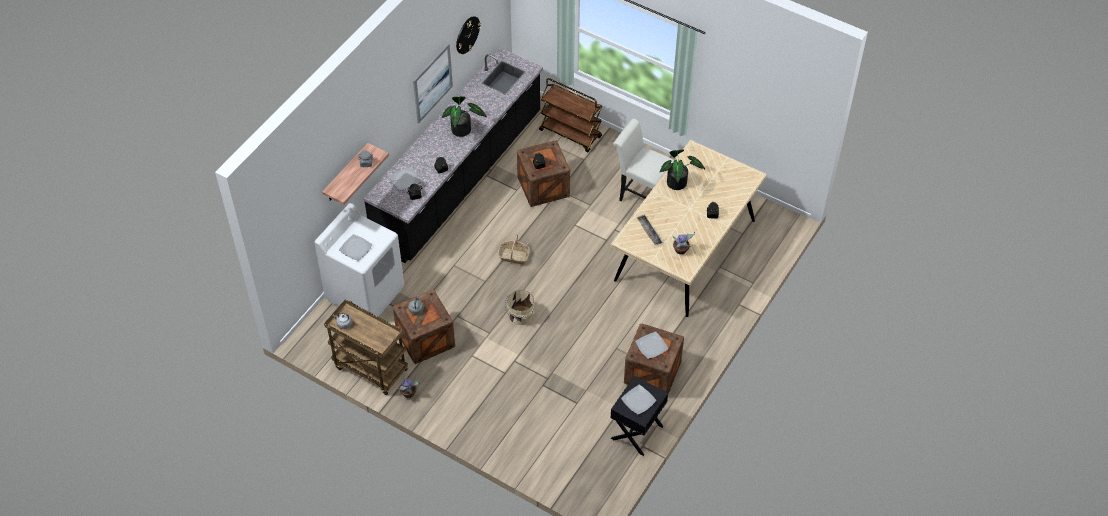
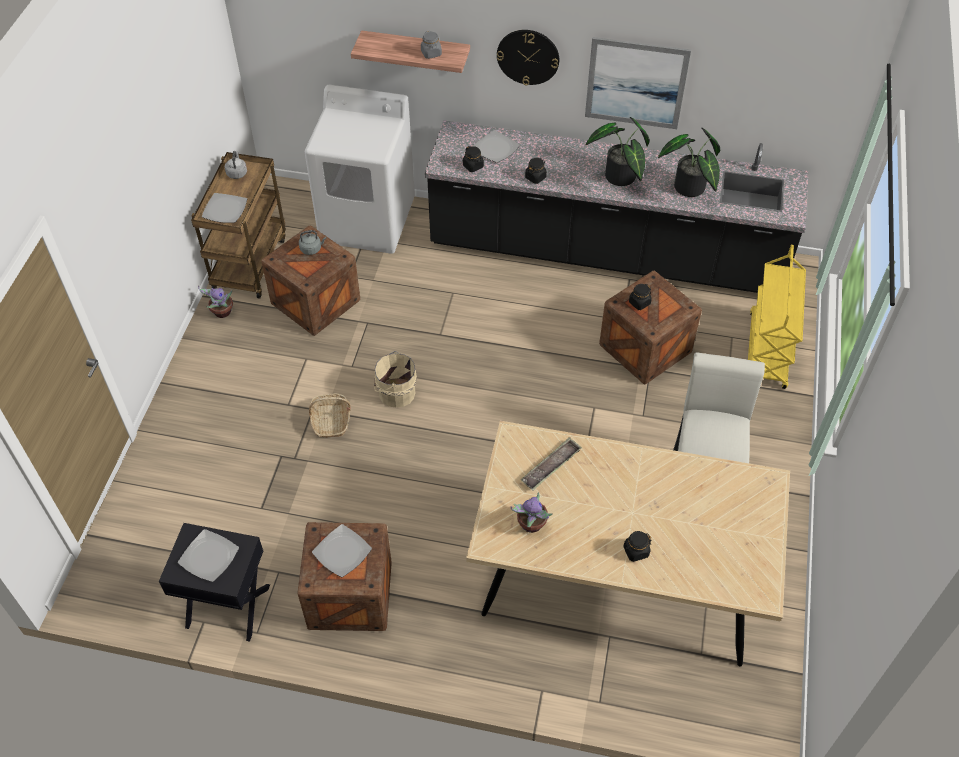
camera: 70 degrees right, 0 degrees up
plate [339,234,372,260] -> plate moved to [202,193,247,223]
wall clock [456,16,481,54] -> wall clock moved to [497,30,559,86]
basket [498,235,530,264] -> basket moved to [309,393,351,438]
brown cart [539,78,602,152] -> yellow cart [748,245,806,389]
potted plant [660,150,705,190] -> potted plant moved to [658,128,720,197]

